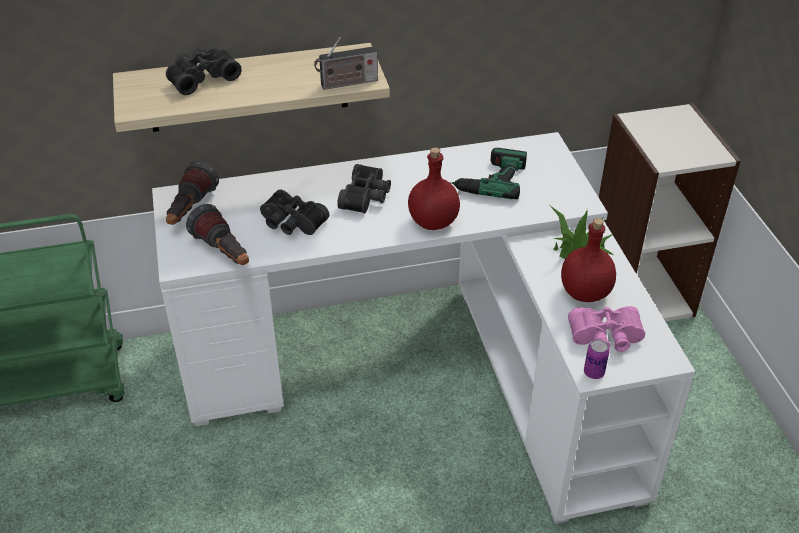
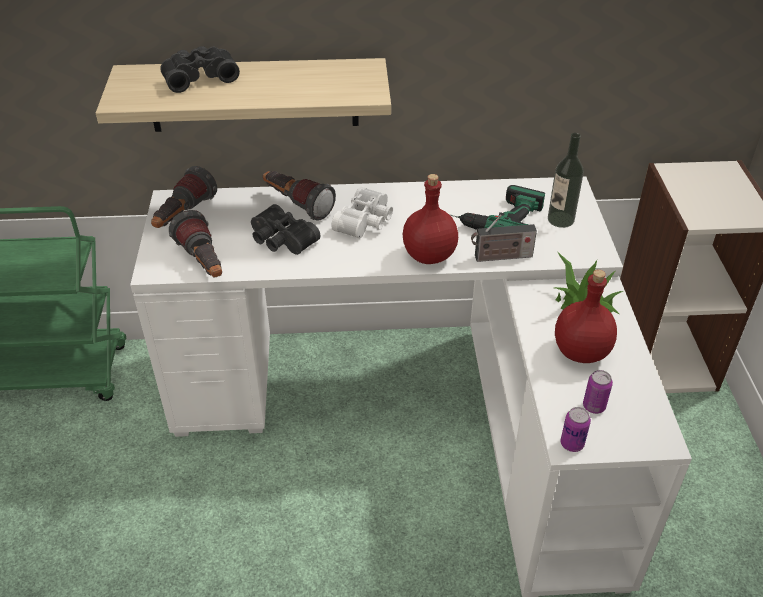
camera: 10 degrees right, 0 degrees up
radio [314,37,378,90] -> radio moved to [471,215,537,262]
black binoculars [337,164,391,213] -> white binoculars [331,187,393,239]
pink binoculars [568,306,645,352] -> can [583,370,613,414]
none -> flashlight [263,171,336,221]
none -> bottle [548,133,584,228]

